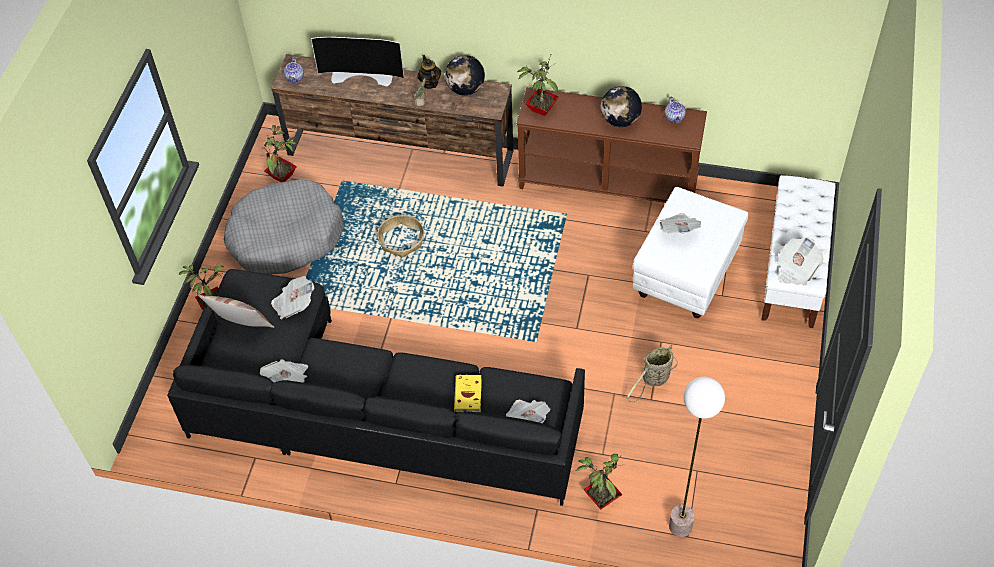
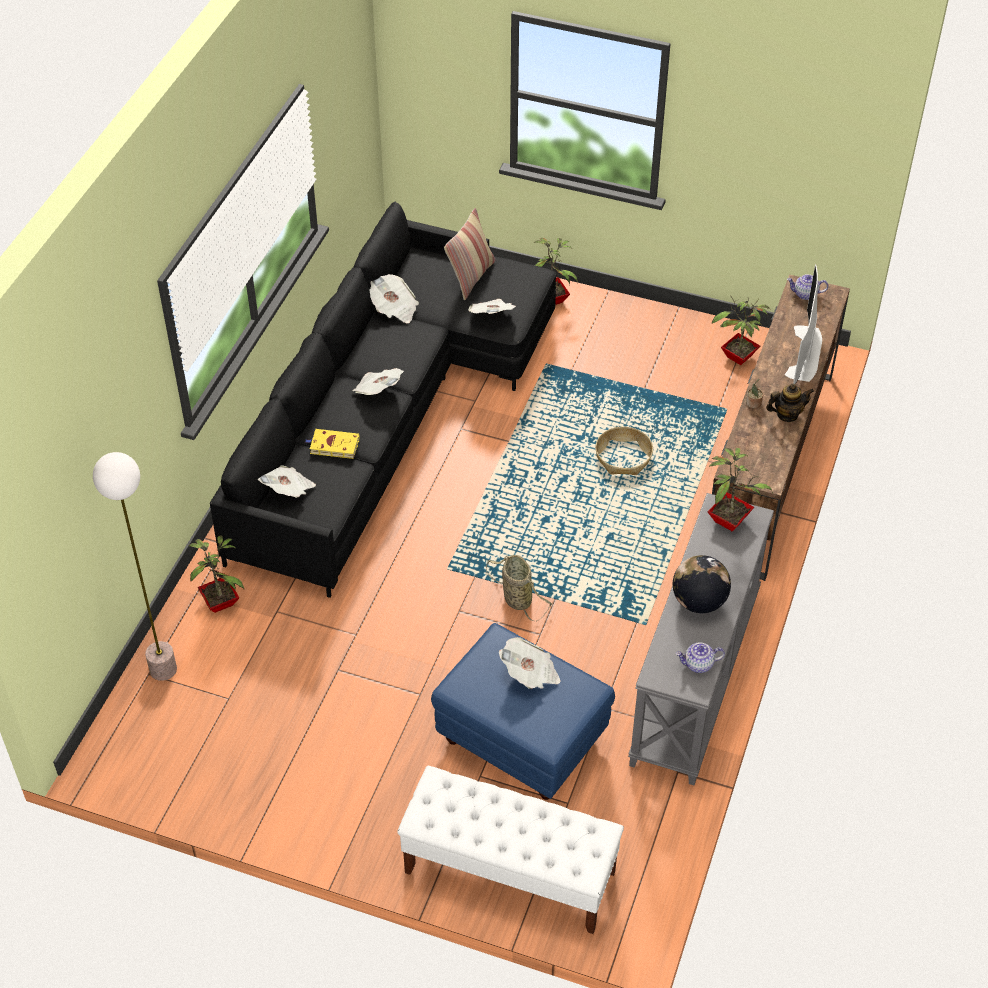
camera: 95 degrees right, 5 degrees down
grey dog bed [224,180,344,274] -> none
globe [445,55,485,96] -> none
brown console table [516,87,707,203] -> grey console table [628,493,774,785]
basket [626,345,678,402] -> basket moved to [486,555,553,621]
white ottoman [633,187,748,318] -> blue ottoman [431,623,615,800]
newspaper [777,237,823,286] -> newspaper moved to [353,368,404,395]

